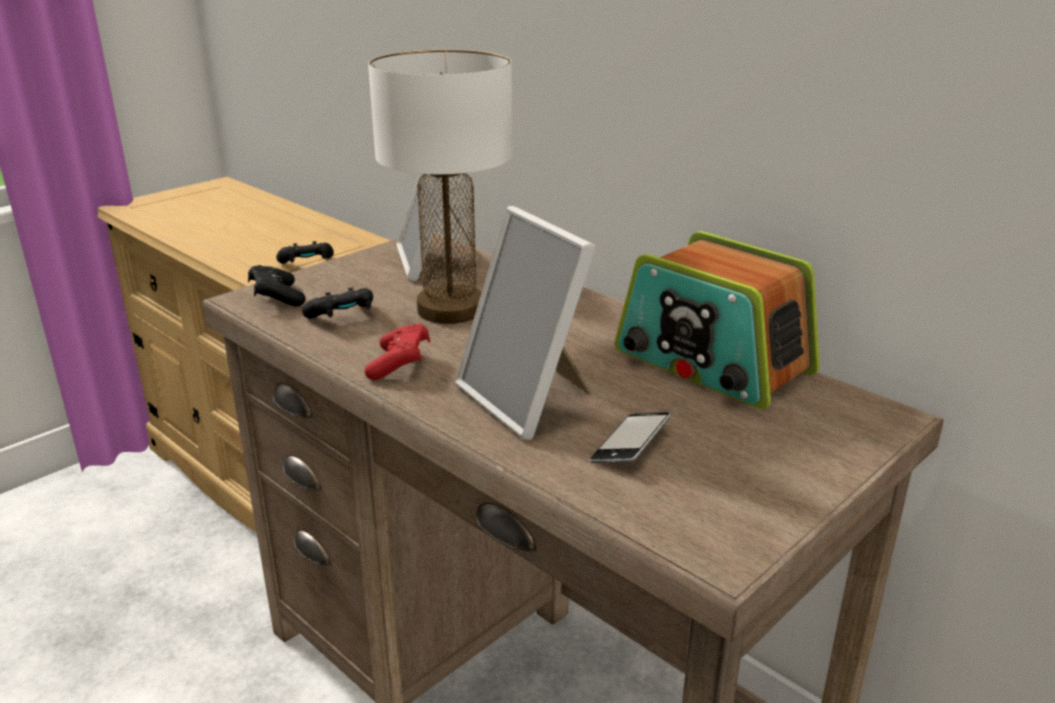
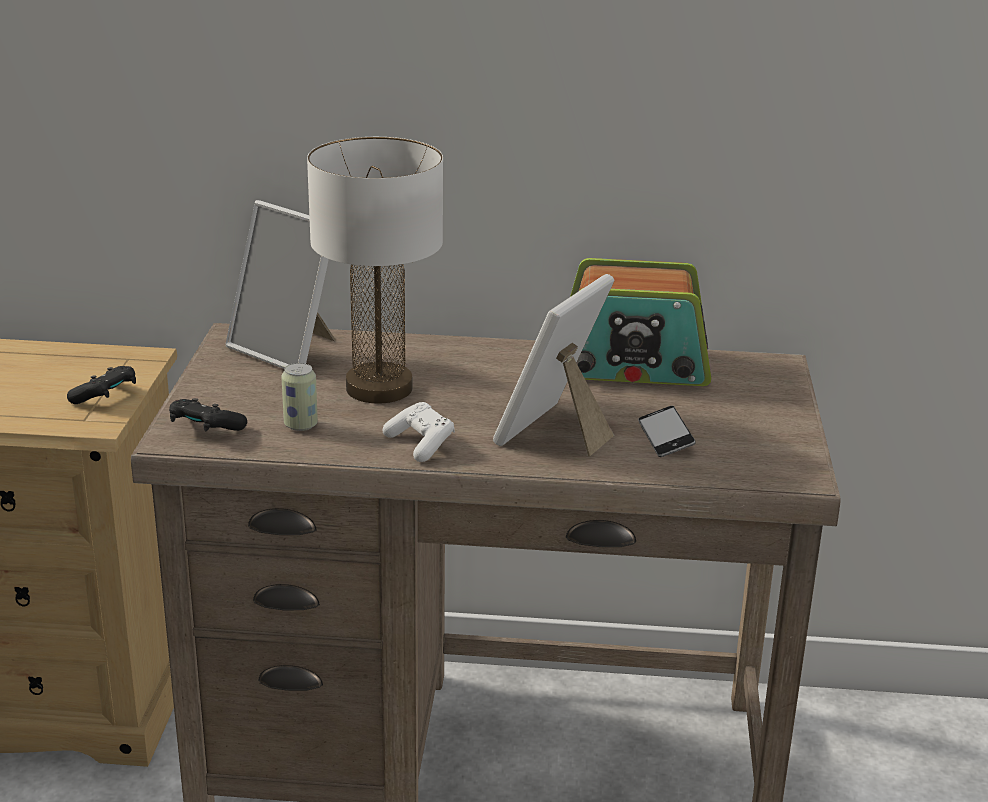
camera: 40 degrees left, 0 degrees up
black game controller [302,287,373,319] -> can [281,363,318,431]
red game controller [365,324,430,380] -> white game controller [383,402,455,462]
picture frame [455,206,596,440] -> picture frame turned 105 degrees clockwise [493,274,615,457]

